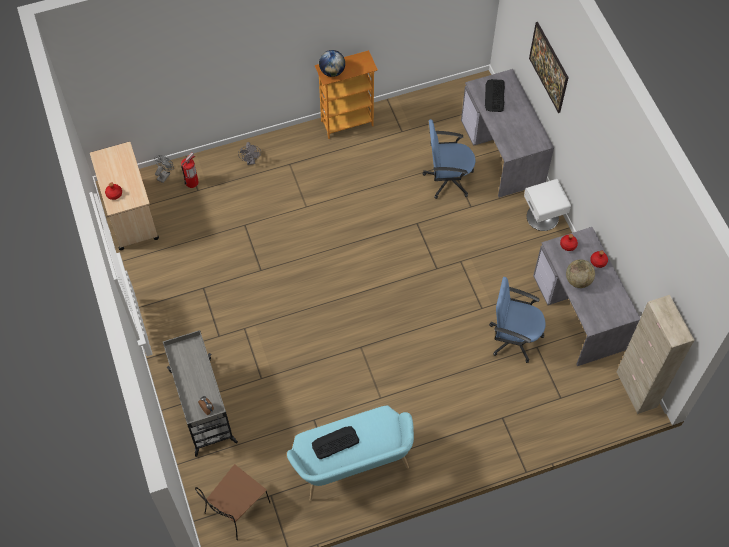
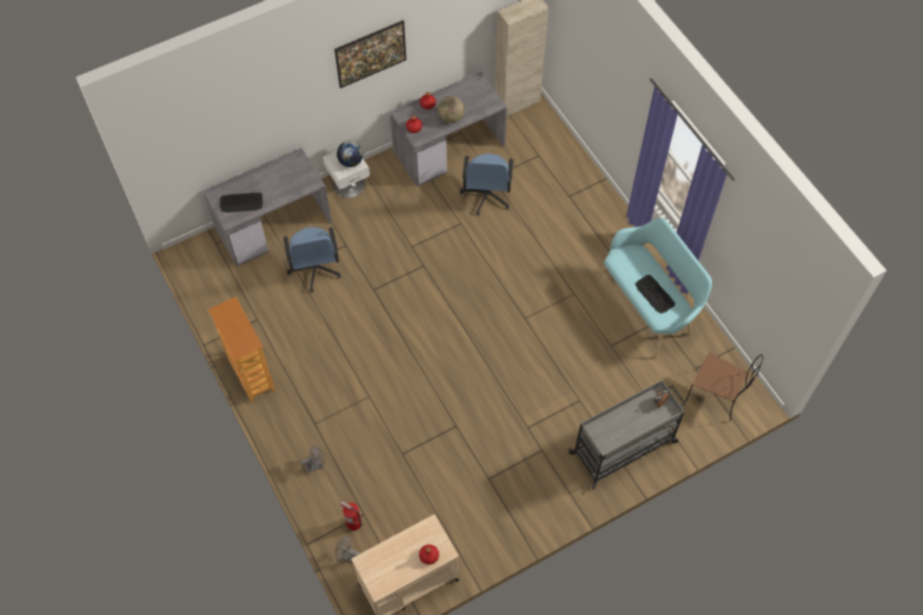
camera: 100 degrees left, 0 degrees up
globe [319,50,345,77] -> globe moved to [337,141,363,167]
picture [529,22,569,113] -> picture moved to [334,20,406,88]

